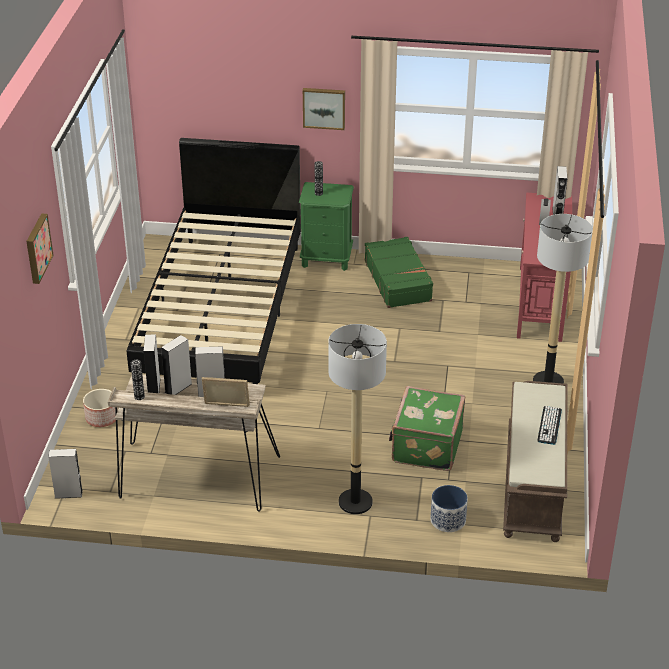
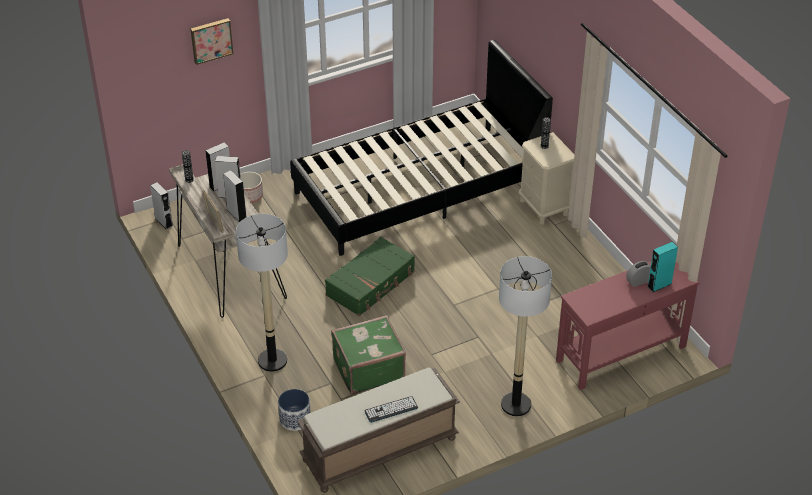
camera: 55 degrees right, 5 degrees up
green nightstand [299,182,354,271] -> beige nightstand [519,132,575,225]
picture [303,88,345,130] -> none
green suitcase [365,237,434,308] -> green suitcase moved to [325,237,415,316]
grey speaker [552,166,568,215] -> turquoise speaker [647,242,678,292]

